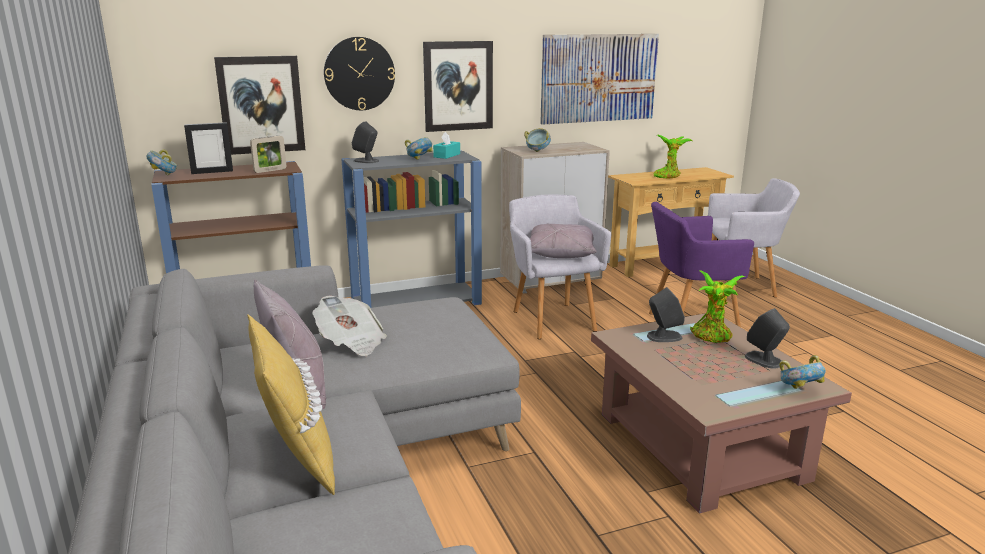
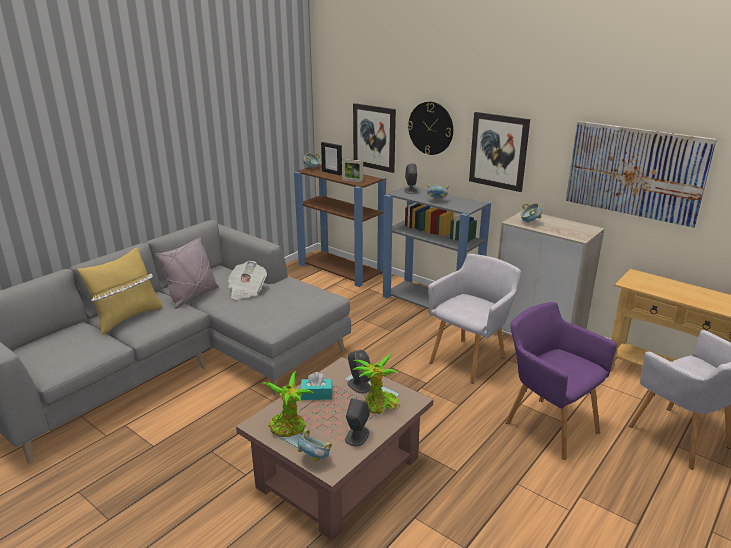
camera: 60 degrees right, 5 degrees up
turquoise tissue box [433,132,460,159] -> turquoise tissue box moved to [300,372,333,400]
purple pillow [530,223,597,258] -> none
potted plant [653,135,692,178] -> potted plant moved to [262,370,313,437]

